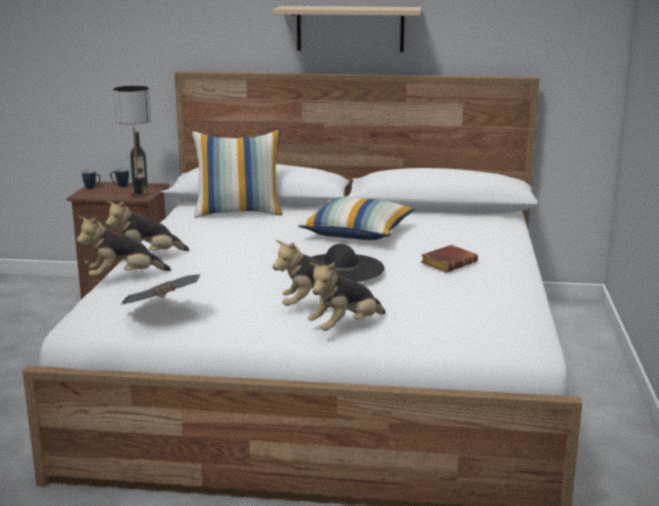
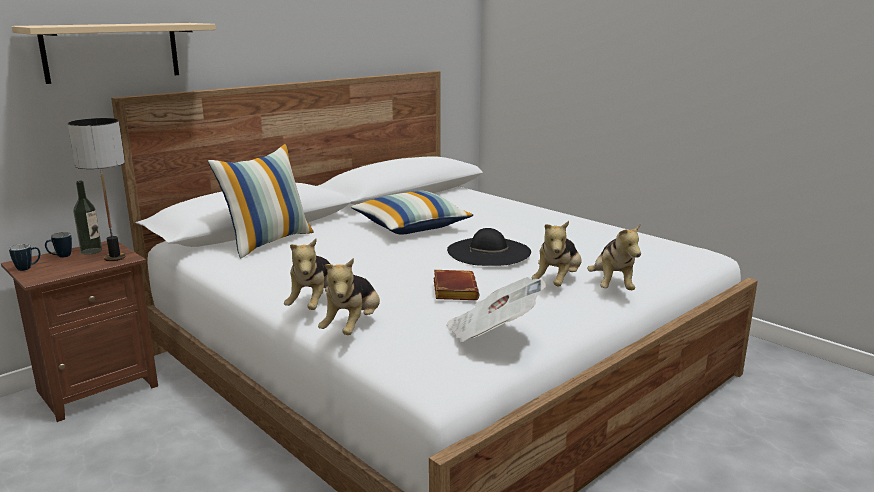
camera: 50 degrees left, 0 degrees up
beige shelf [272,6,422,52] -> beige shelf moved to [12,23,216,84]
brown book [421,245,478,273] -> brown book moved to [434,270,479,300]

